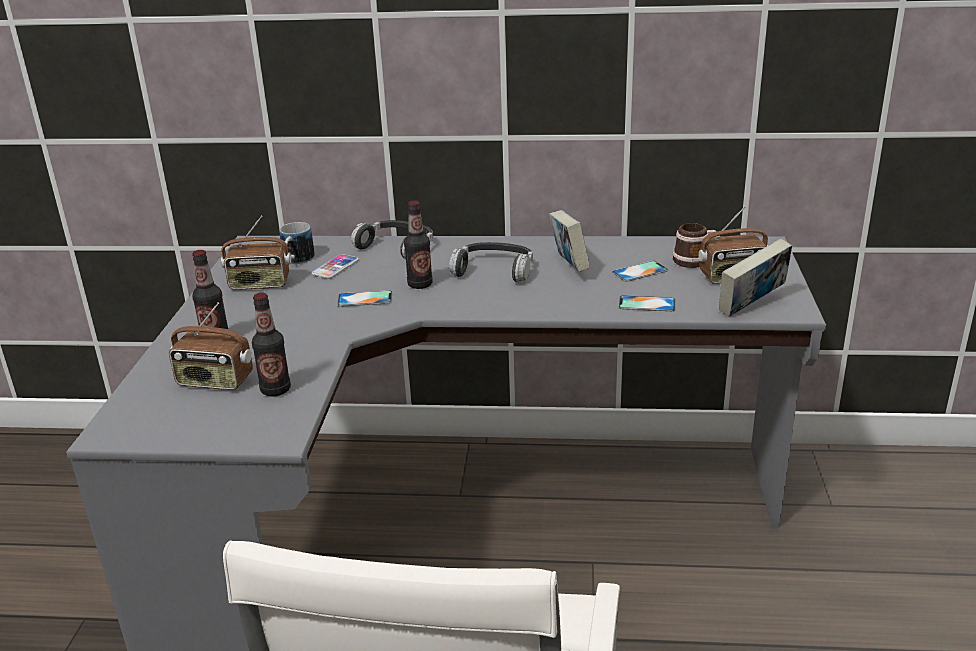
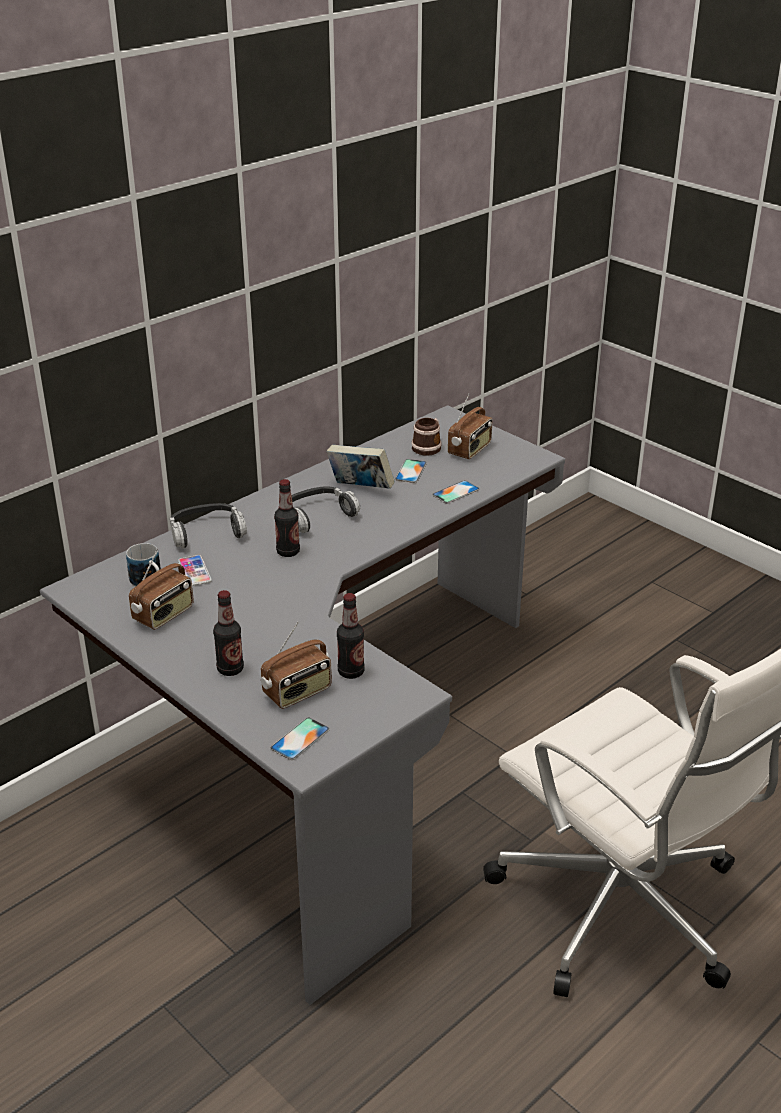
camera: 50 degrees left, 5 degrees up
phone [337,290,392,307] -> phone moved to [271,718,330,760]
book [719,238,792,317] -> none

